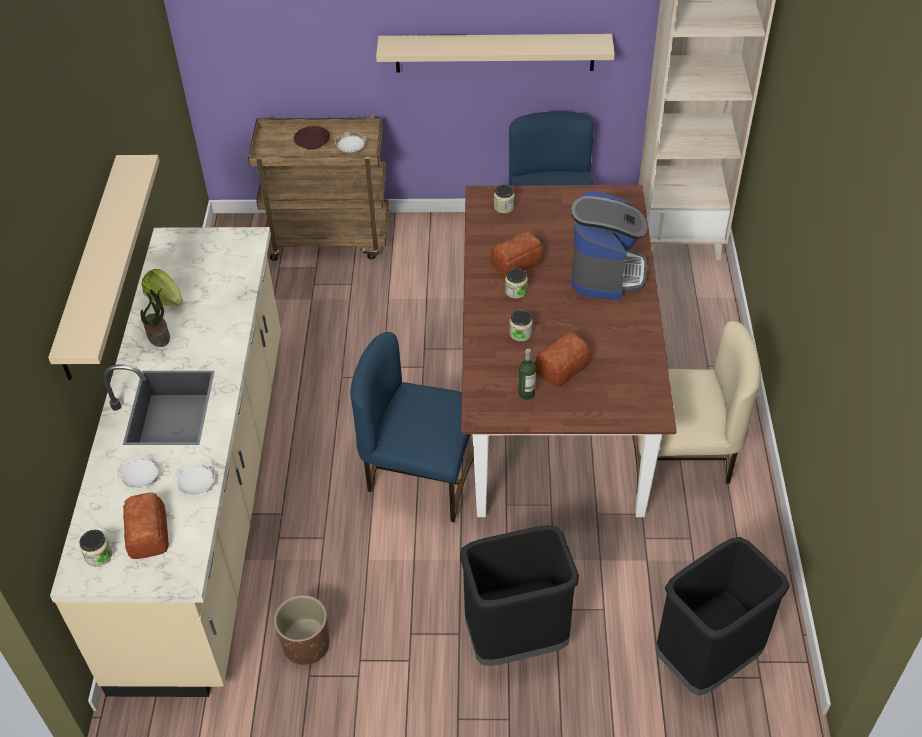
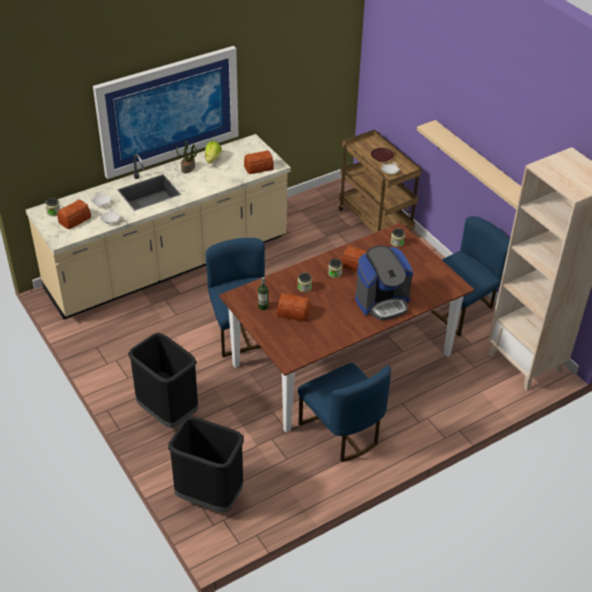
camera: 55 degrees right, 5 degrees down
beige shelf [48,155,160,380] -> picture [93,46,238,179]
brown planter [274,595,330,665] -> none
beige chair [632,321,761,490] -> blue chair [298,363,391,462]
none -> bread [244,150,274,174]

